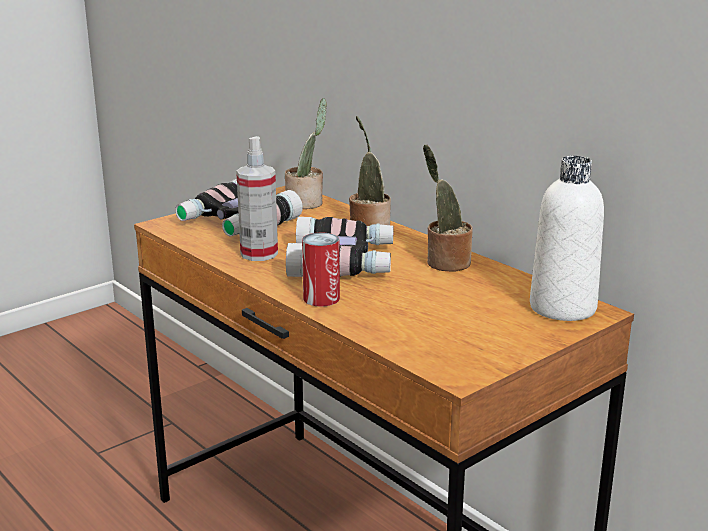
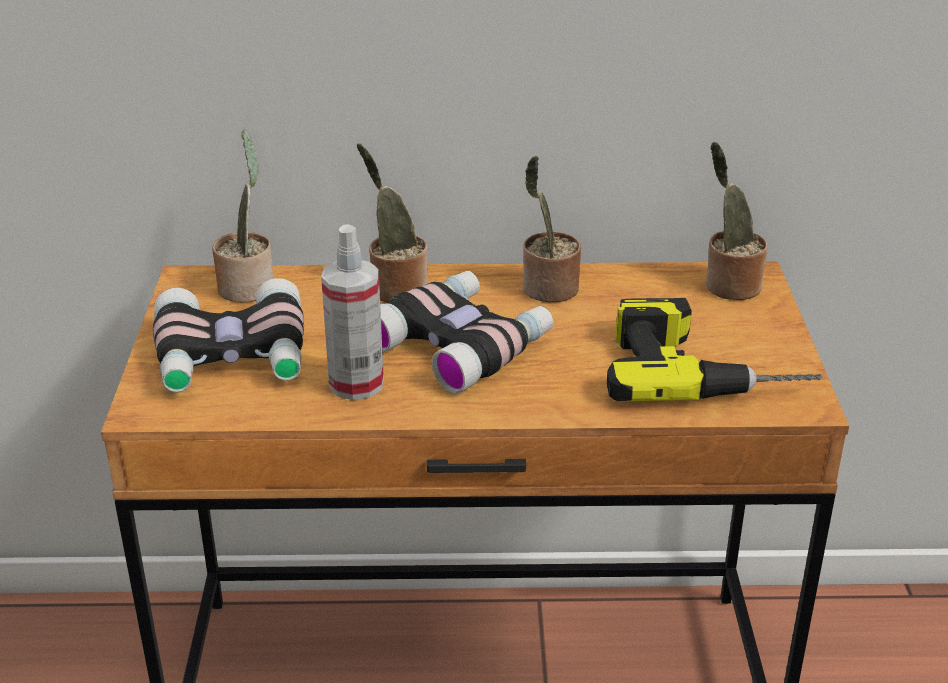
camera: 50 degrees left, 10 degrees up
can [302,232,340,307] -> none
white bottle [530,156,604,321] -> potted plant [706,142,768,300]
none -> power drill [607,298,822,401]

